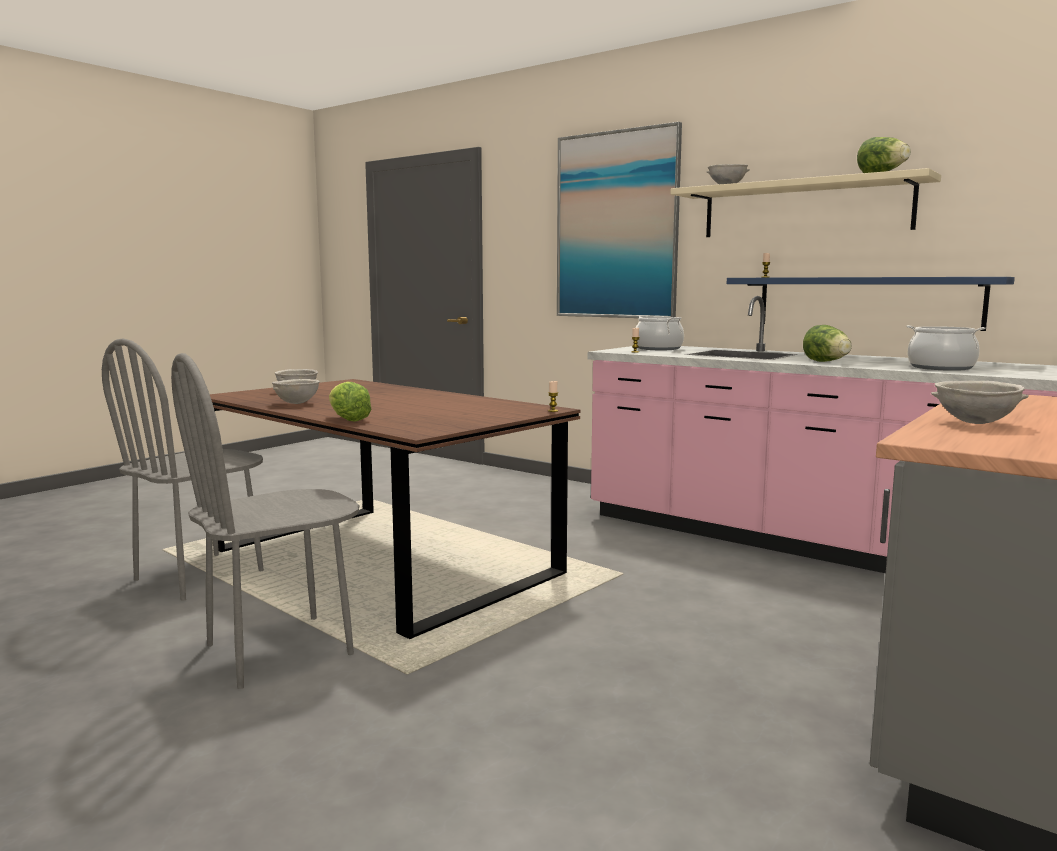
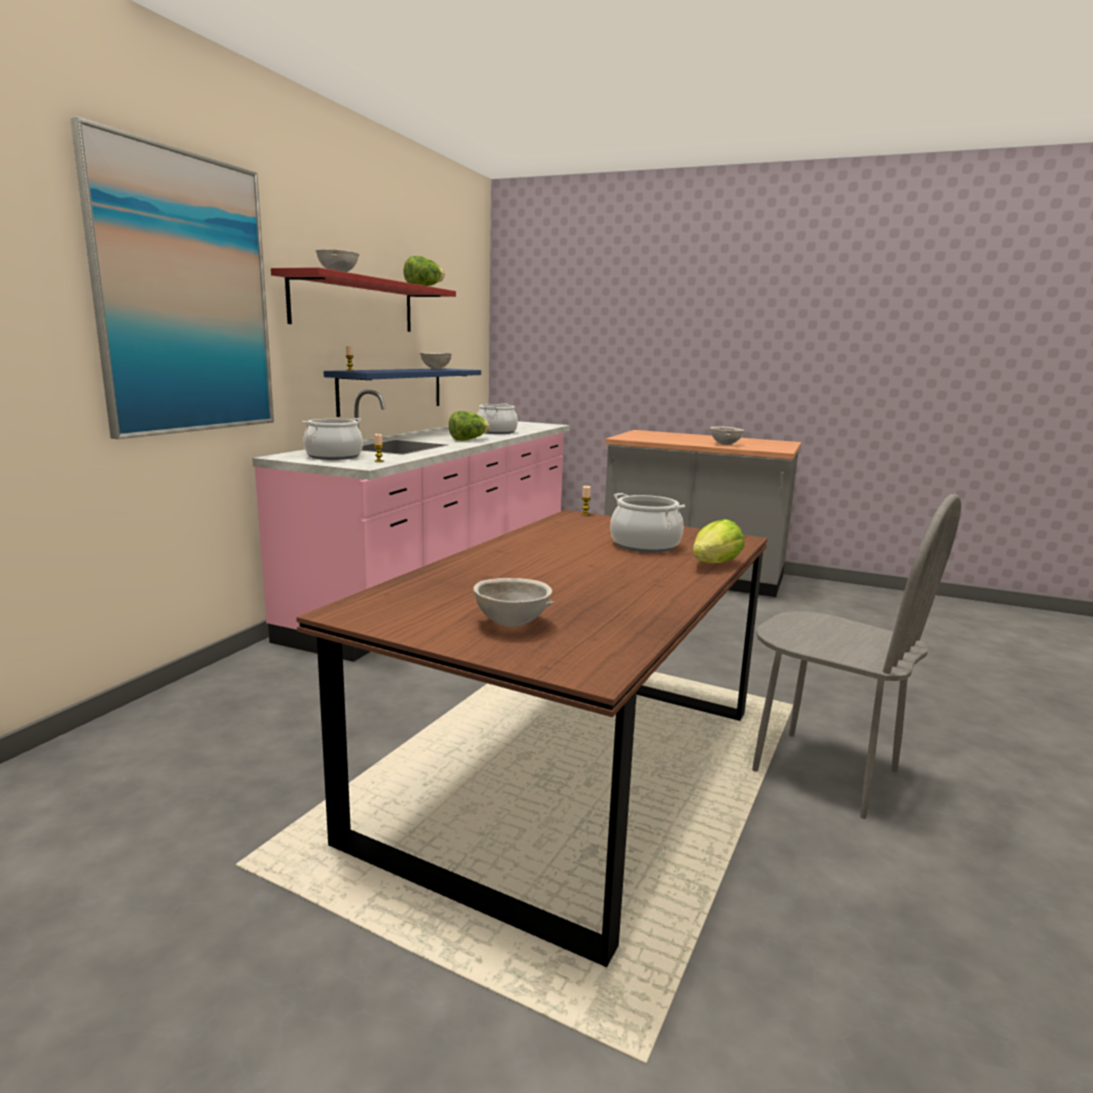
camera: 105 degrees left, 5 degrees up
grey chair [102,339,264,601] -> none
grey bowl [272,379,320,404] -> grey bowl moved to [420,353,452,369]
beige shelf [670,168,941,237] -> red shelf [271,267,456,332]
none -> cooking pot [610,493,685,552]

